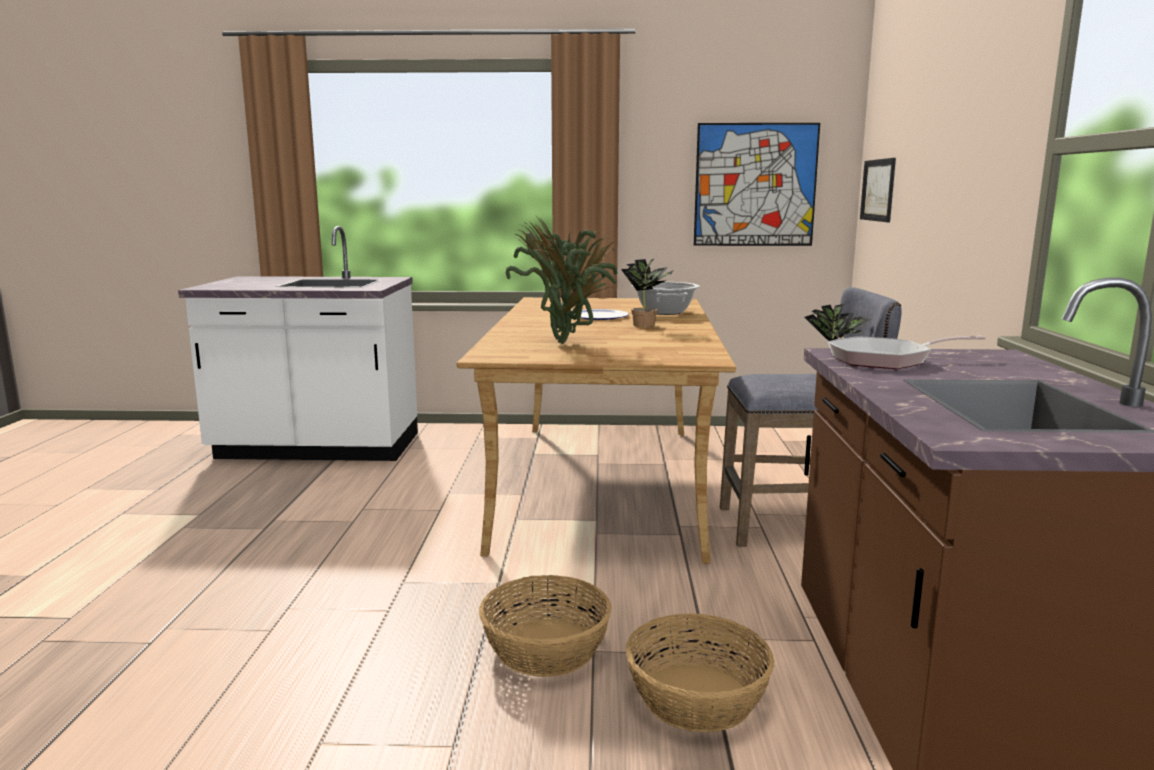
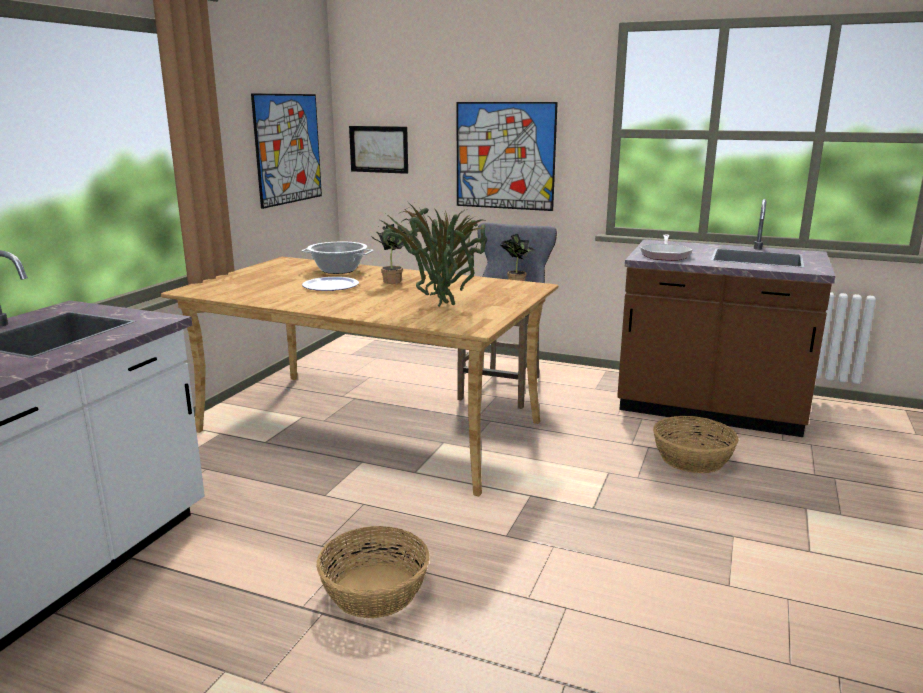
camera: 70 degrees left, 5 degrees up
basket [479,575,612,677] -> basket moved to [316,526,430,618]
none -> picture [457,102,558,211]

